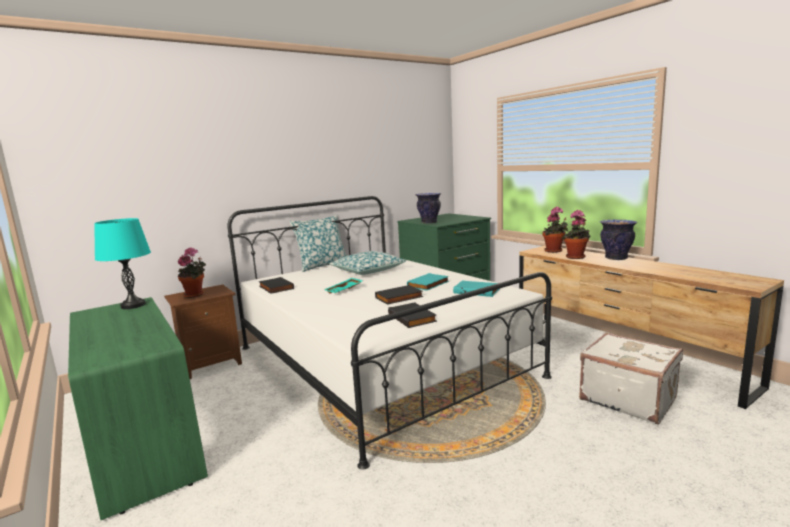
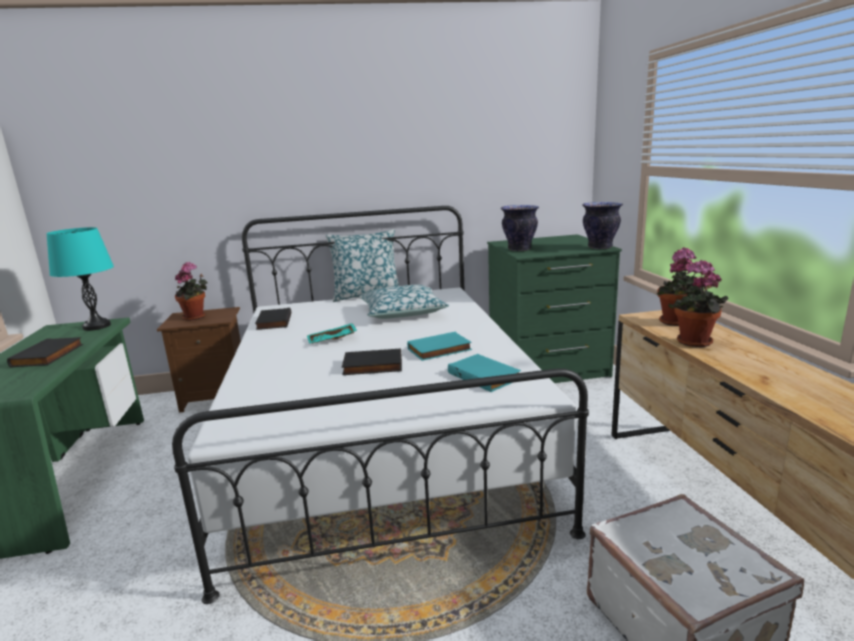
camera: 25 degrees right, 5 degrees up
black book [388,302,437,328] -> black book moved to [7,337,83,368]
vase [600,220,637,260] -> vase moved to [582,202,623,249]

